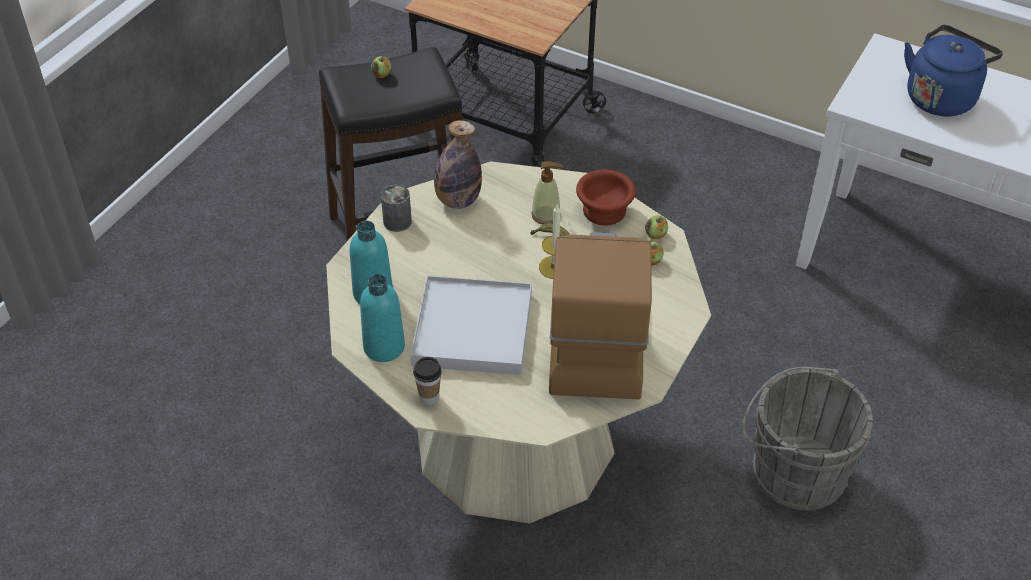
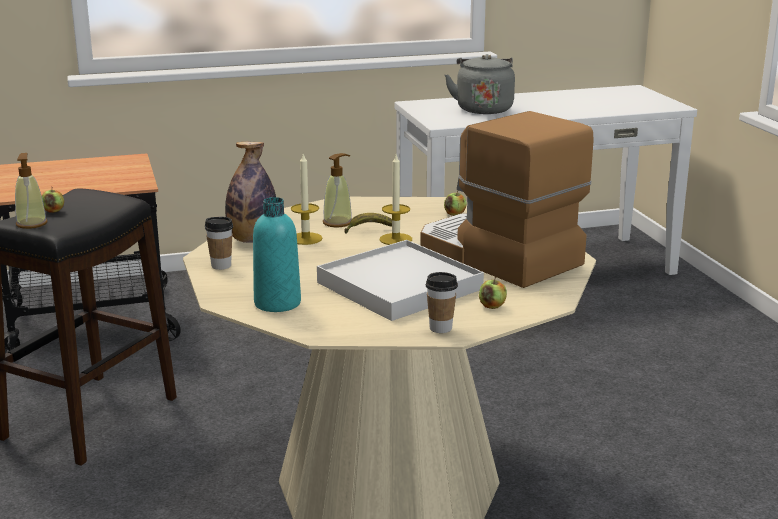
camera: 45 degrees left, 25 degrees down
turquoise bottle [360,274,405,362] -> none
can [381,185,412,232] -> cup [205,217,233,270]
brown bowl [576,170,636,226] -> none
apple [645,215,668,239] -> apple moved to [479,277,507,309]
grey bucket [742,367,873,511] -> none
blue kettle [904,25,1003,116] -> grey kettle [445,54,515,114]
none -> soap dispenser [15,153,47,229]
none -> candle [291,154,323,245]

